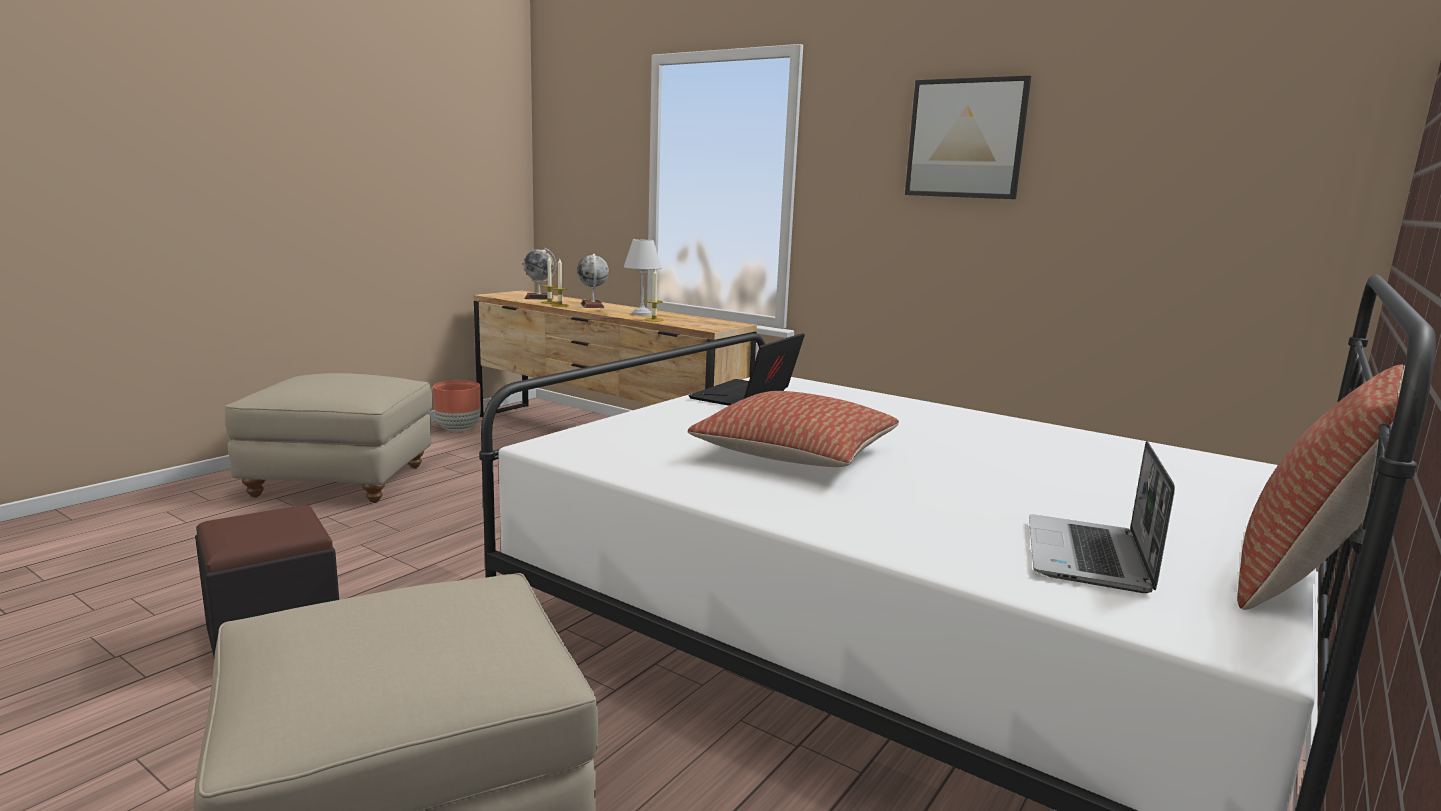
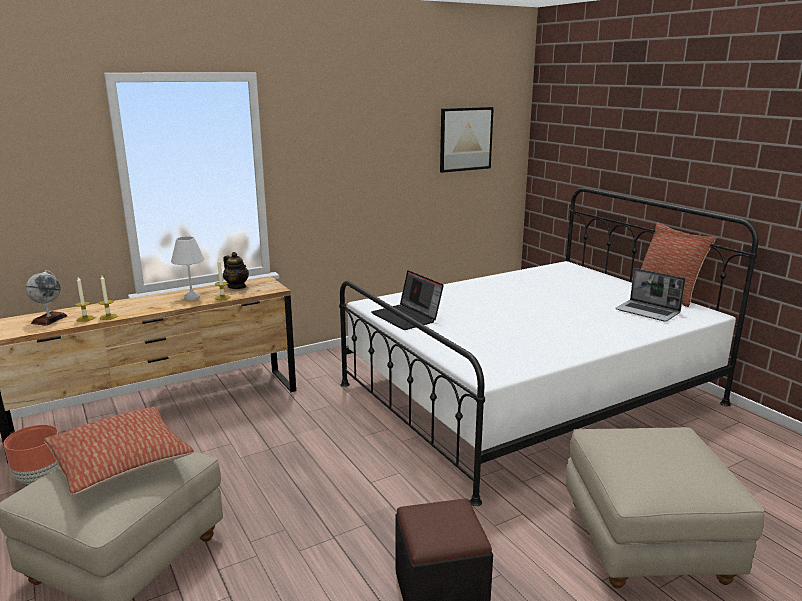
camera: 65 degrees left, 5 degrees up
globe [577,254,609,308] -> none
pillow [687,391,899,467] -> pillow moved to [44,407,194,495]
picture [905,76,1031,199] -> picture moved to [440,107,494,173]
none -> teapot [223,252,249,289]

